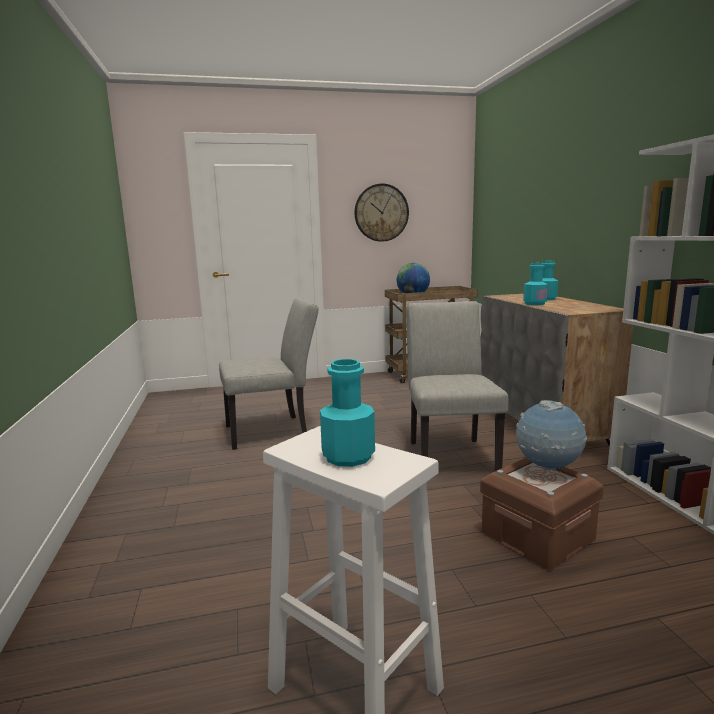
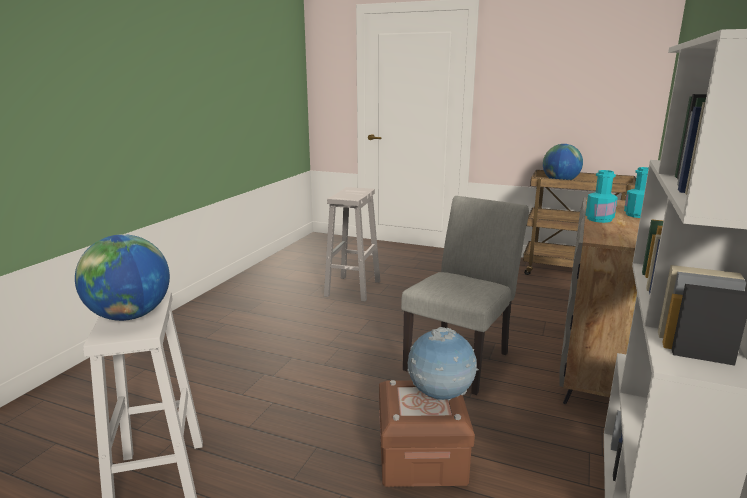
camera: 35 degrees right, 5 degrees up
grey chair [219,297,319,450] -> white stool [324,187,380,302]
turquoise bottle [320,359,375,467] -> globe [75,234,170,321]
wall clock [354,183,409,242] -> none

